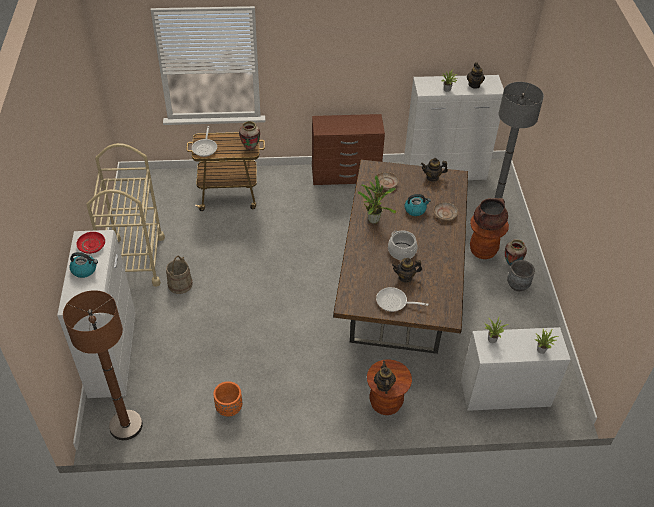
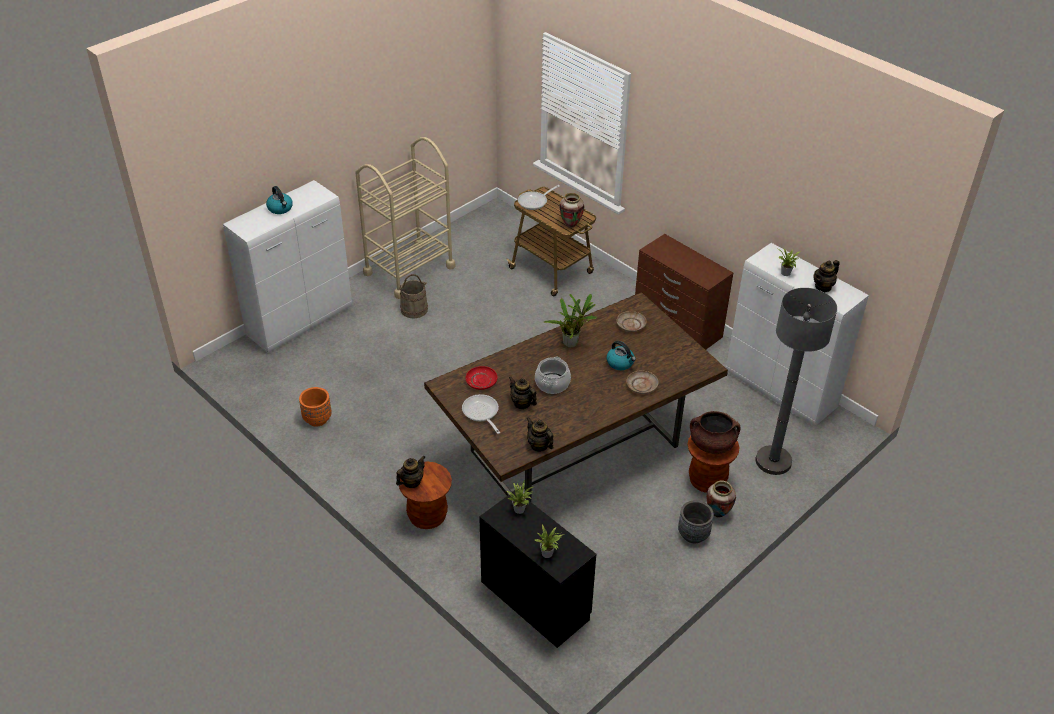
camera: 50 degrees right, 5 degrees down
brown floor lamp [63,290,143,440] -> none
red plate [77,232,105,254] -> red plate moved to [466,366,497,390]
teapot [421,158,448,182] -> teapot moved to [527,417,554,452]
white dresser [461,327,571,411] -> black dresser [479,491,596,648]

